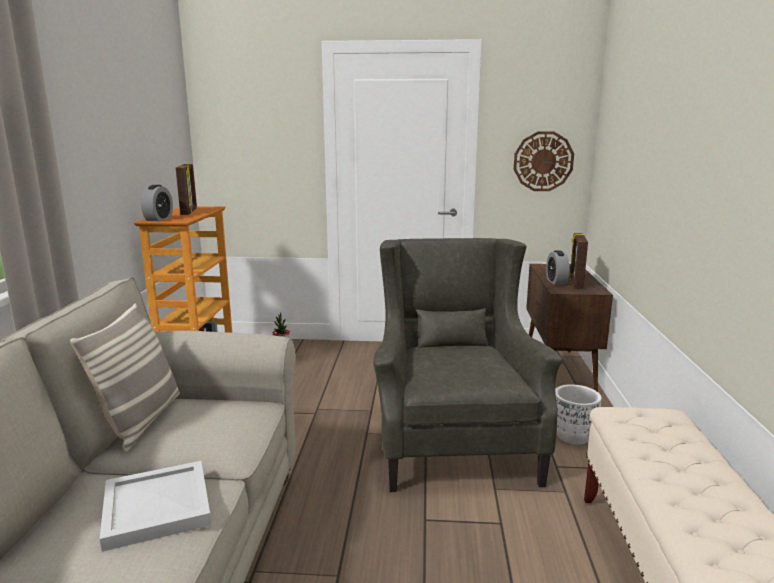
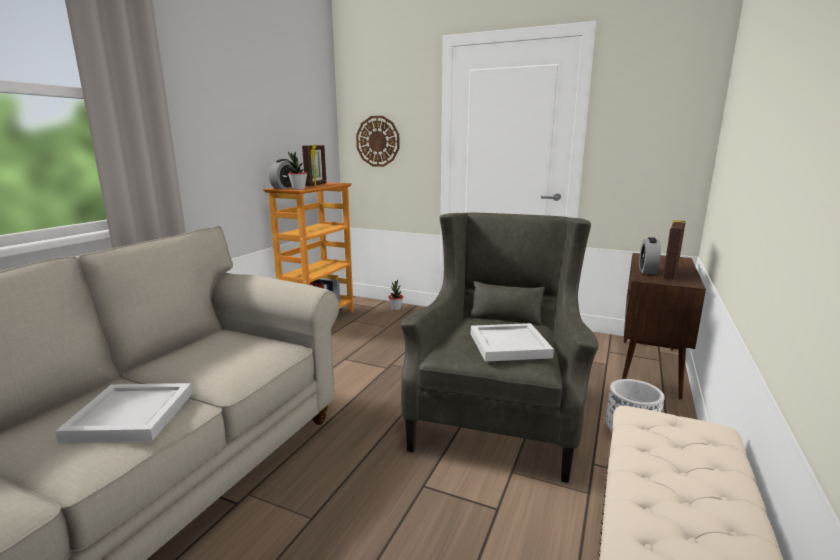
camera: 20 degrees right, 0 degrees up
pillow [70,303,180,452] -> none
wall clock [514,131,574,191] -> wall clock moved to [356,116,400,167]
none -> potted plant [288,152,307,190]
none -> white tray [471,323,554,362]

